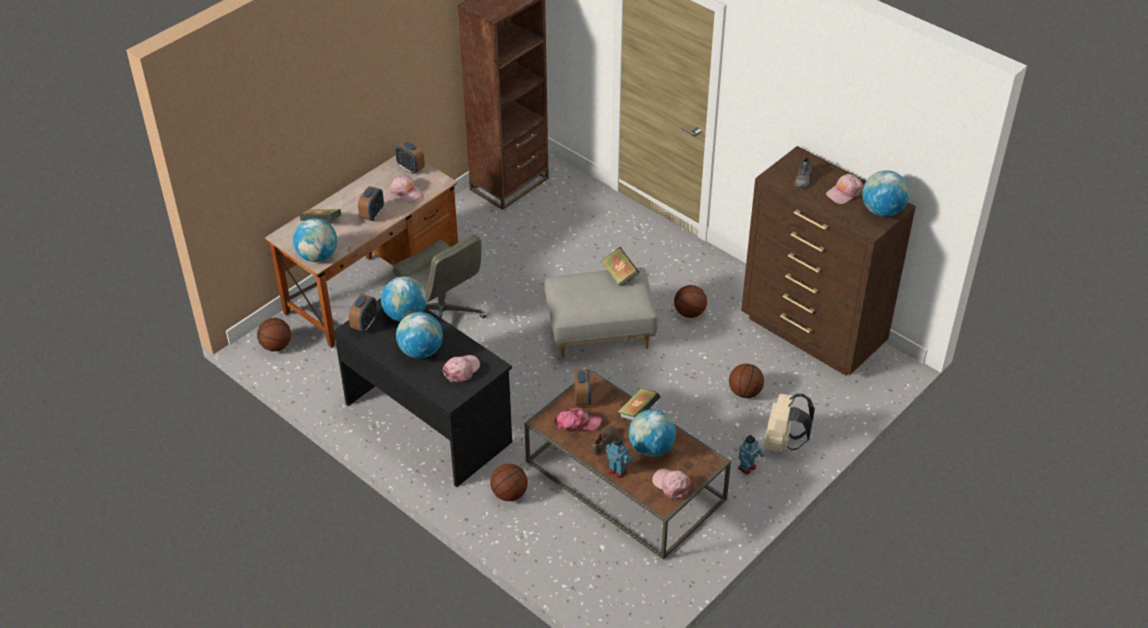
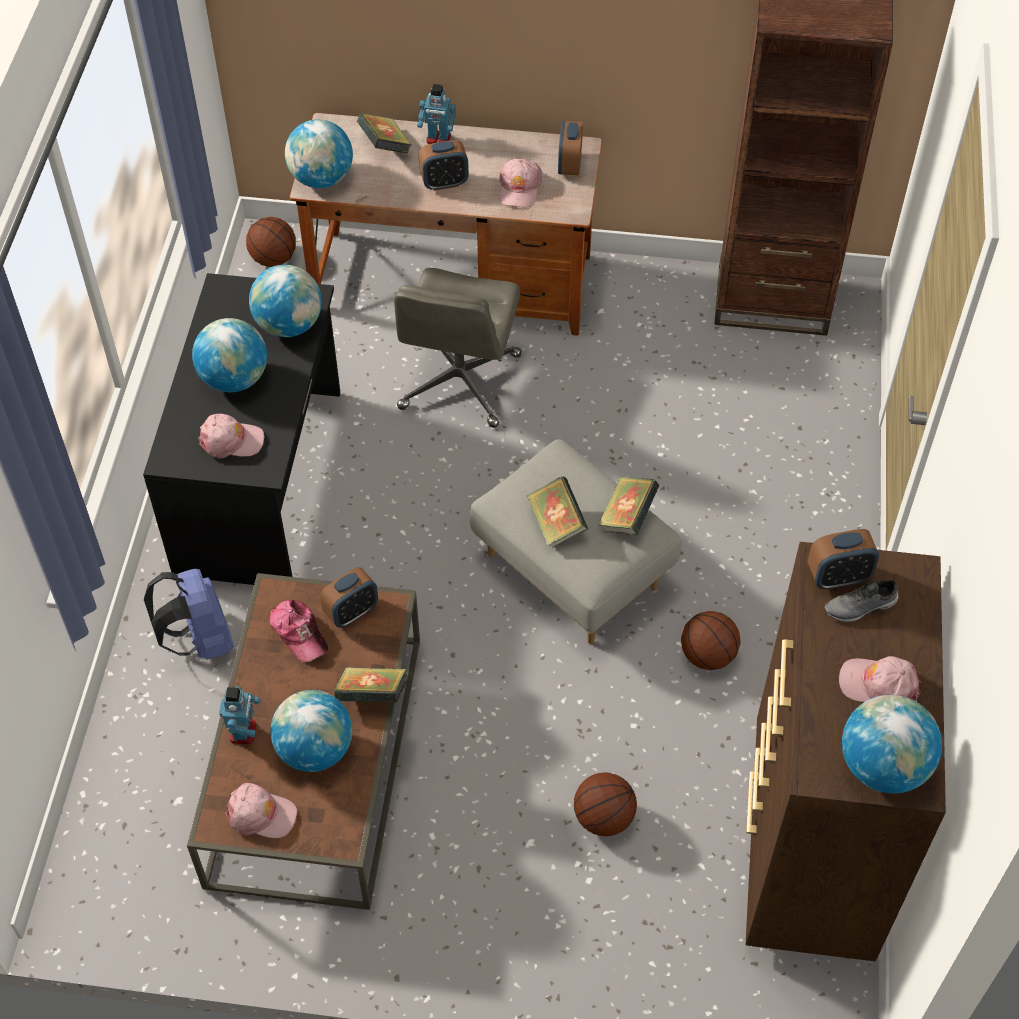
camera: 55 degrees right, 10 degrees up
alarm clock [349,294,377,332] -> alarm clock moved to [808,529,879,589]
basketball [490,464,528,501] -> blue backpack [144,568,234,660]
black shoe [591,426,616,455] -> none
pink cap [652,469,691,499] -> pink cap turned 90 degrees clockwise [225,783,297,838]
toy robot [738,435,764,475] -> toy robot moved to [417,84,456,144]
beige backpack [764,394,815,452] -> none
none -> book [527,476,588,548]

